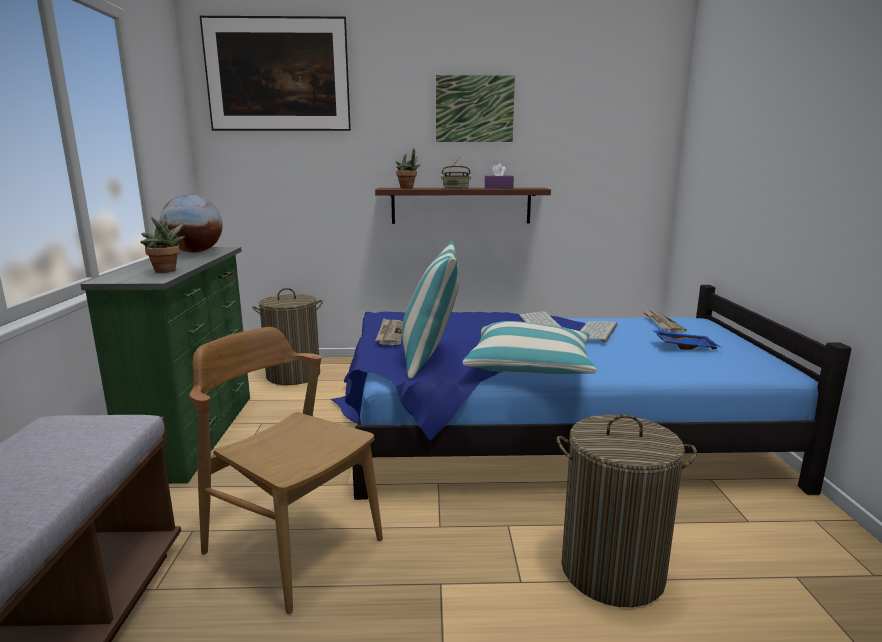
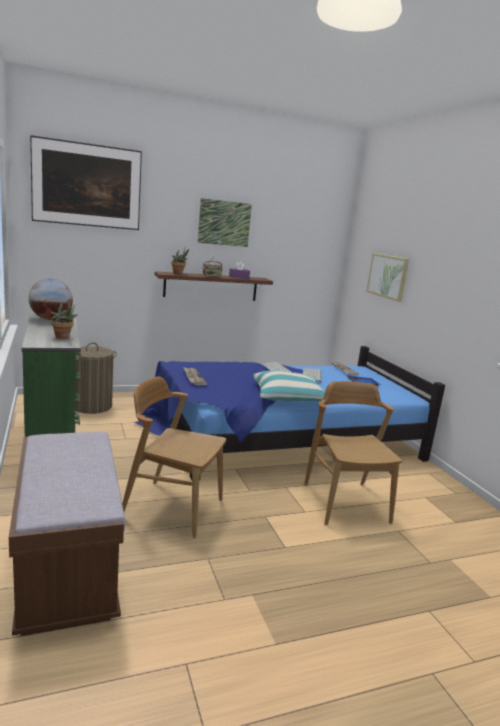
camera: 20 degrees left, 0 degrees up
pillow [402,241,459,379] -> none
laundry basket [557,415,697,607] -> brown chair [304,381,402,525]
none -> picture [366,253,409,302]

